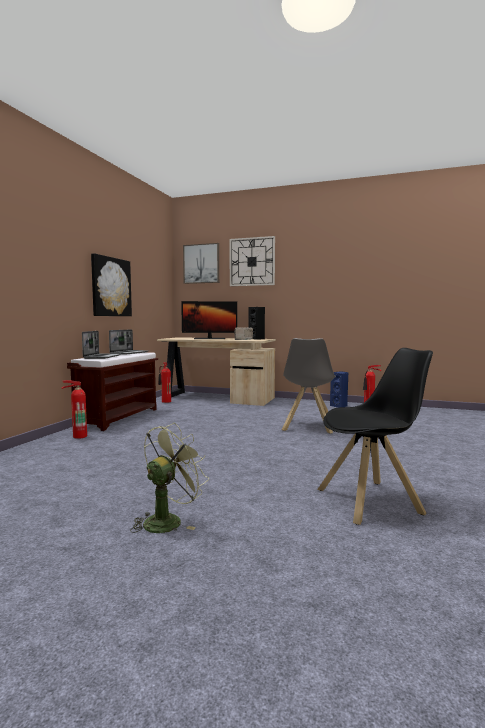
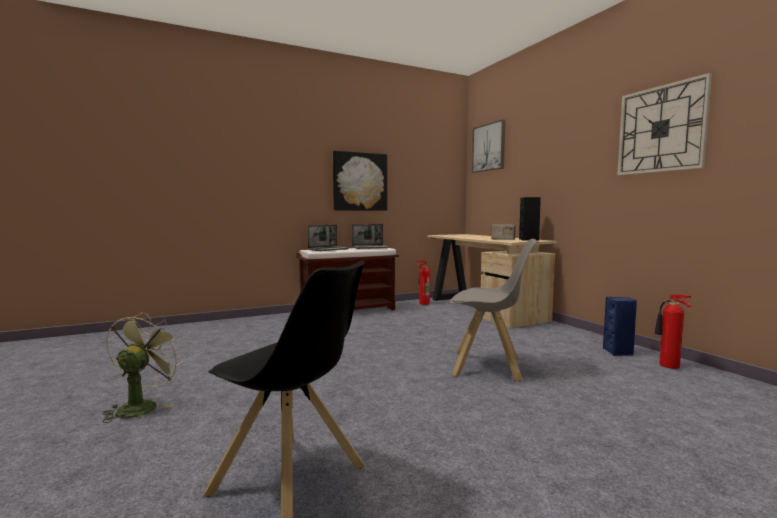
camera: 45 degrees right, 0 degrees up
fire extinguisher [62,380,87,439] -> none
green fan [130,423,209,533] -> green fan turned 75 degrees counterclockwise [102,312,185,423]
monitor [181,301,237,339] -> none
wall clock [230,236,275,286] -> wall clock moved to [617,73,712,175]
grey chair [282,338,336,434] -> grey chair turned 135 degrees counterclockwise [450,239,539,382]

